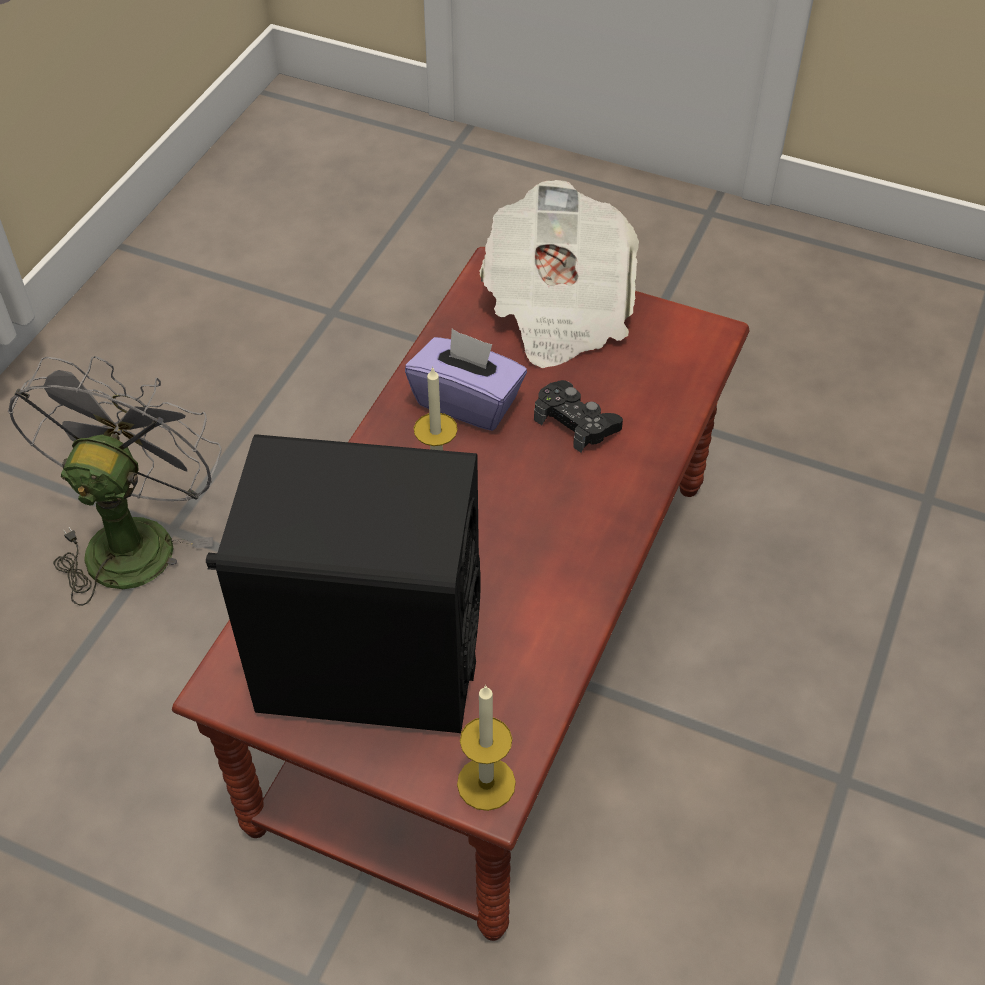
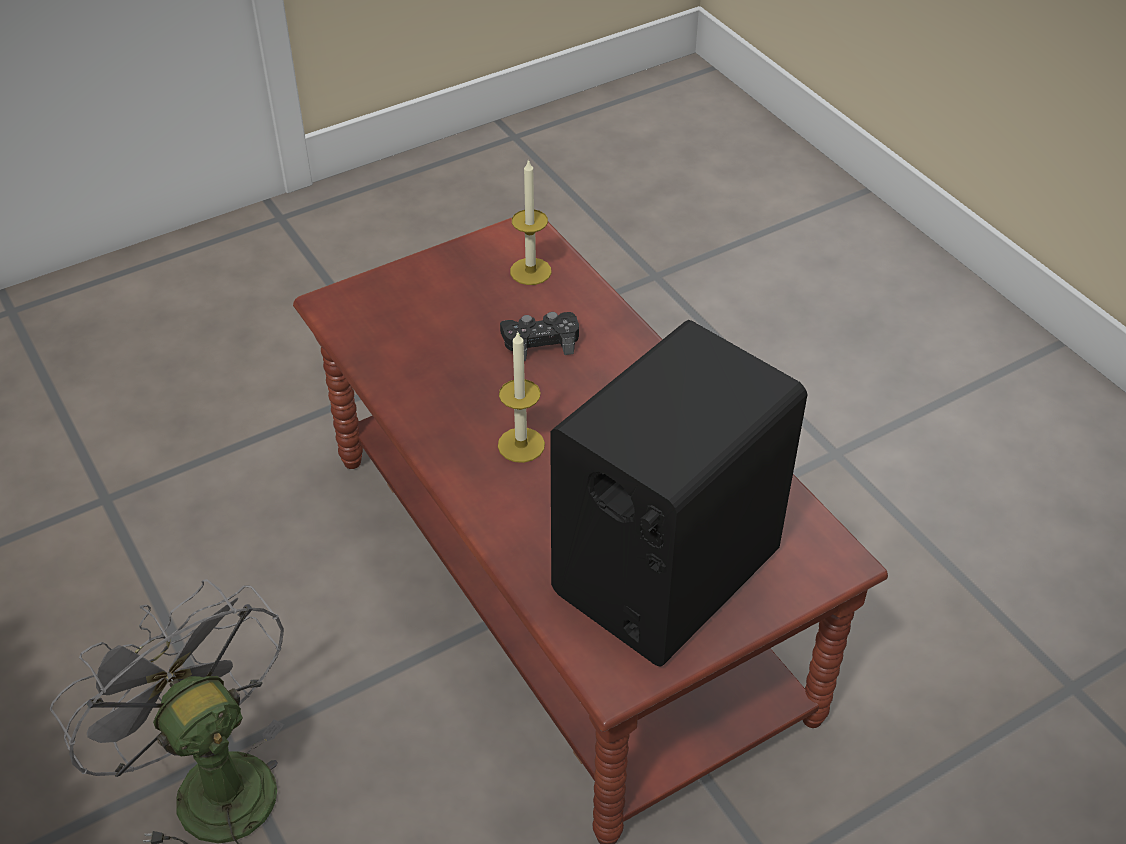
camera: 55 degrees left, 5 degrees down
purple tissue box [405,329,527,431] -> none
candle [457,685,516,811] -> candle moved to [510,159,551,285]
newspaper [479,180,639,368] -> none

